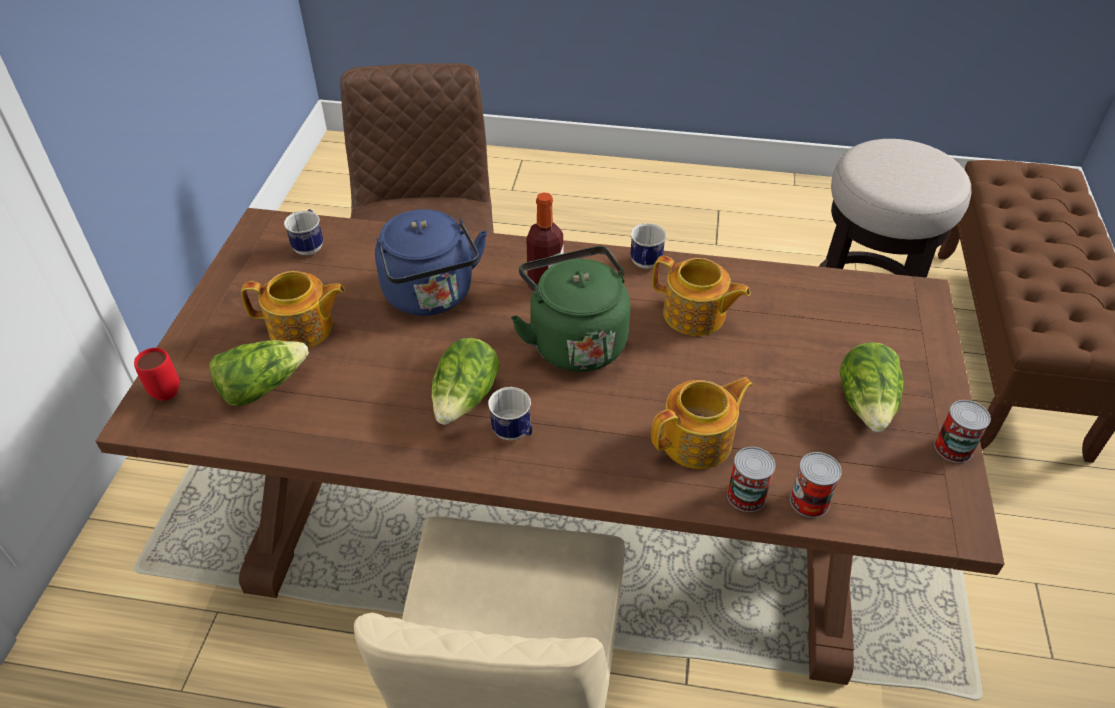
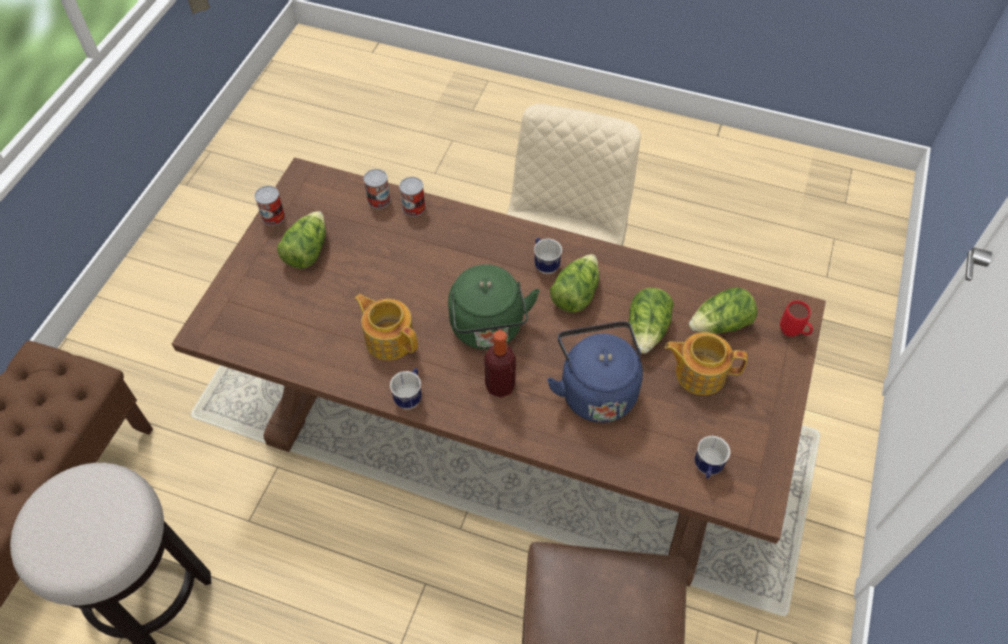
camera: 170 degrees left, 10 degrees up
teapot [651,377,753,469] -> none
none -> lettuce [629,288,674,354]

